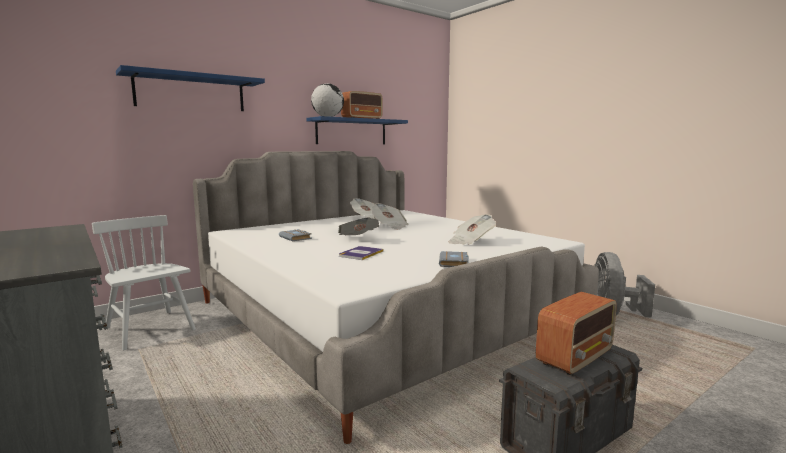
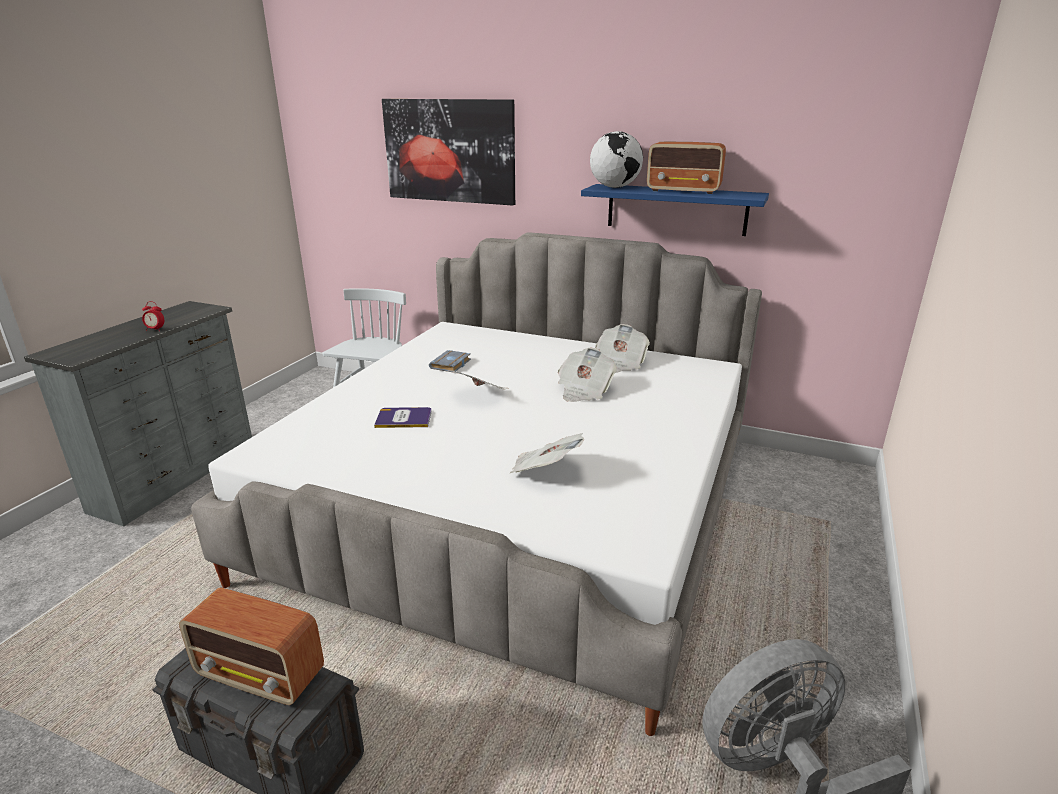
camera: 60 degrees right, 15 degrees up
blue shelf [116,65,265,111] -> picture [382,99,515,205]
grey book [439,251,469,267] -> none
none -> alarm clock [142,301,164,331]

